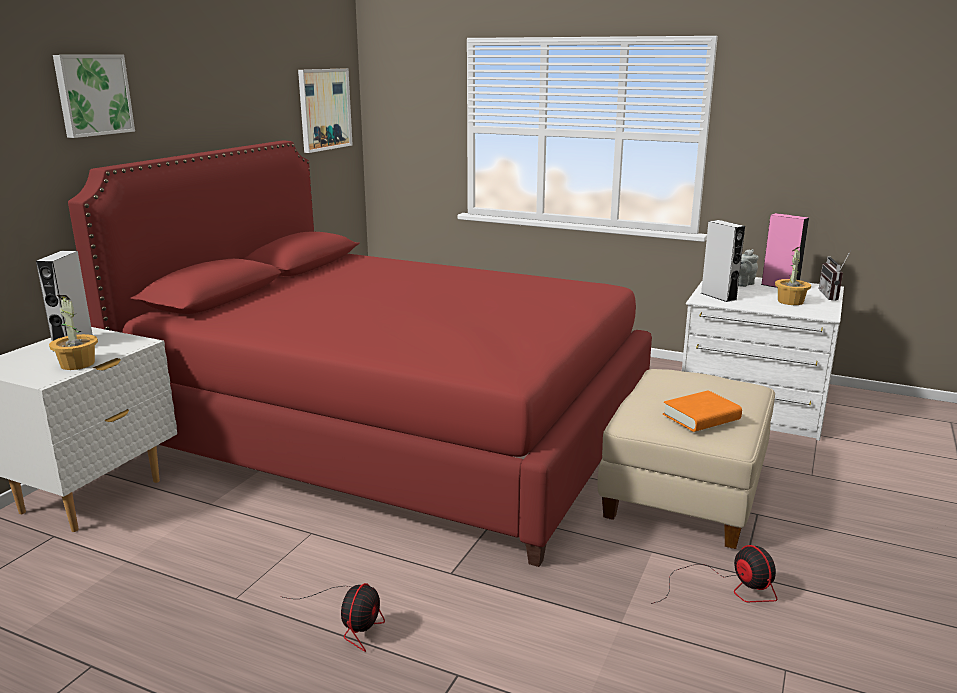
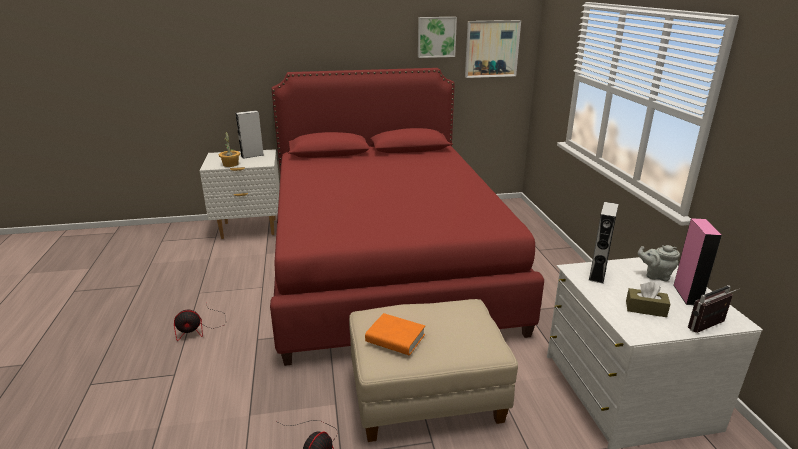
camera: 55 degrees right, 5 degrees up
picture [53,55,135,138] -> picture moved to [418,17,457,58]
potted plant [775,247,811,305] -> brown tissue box [626,282,670,317]

